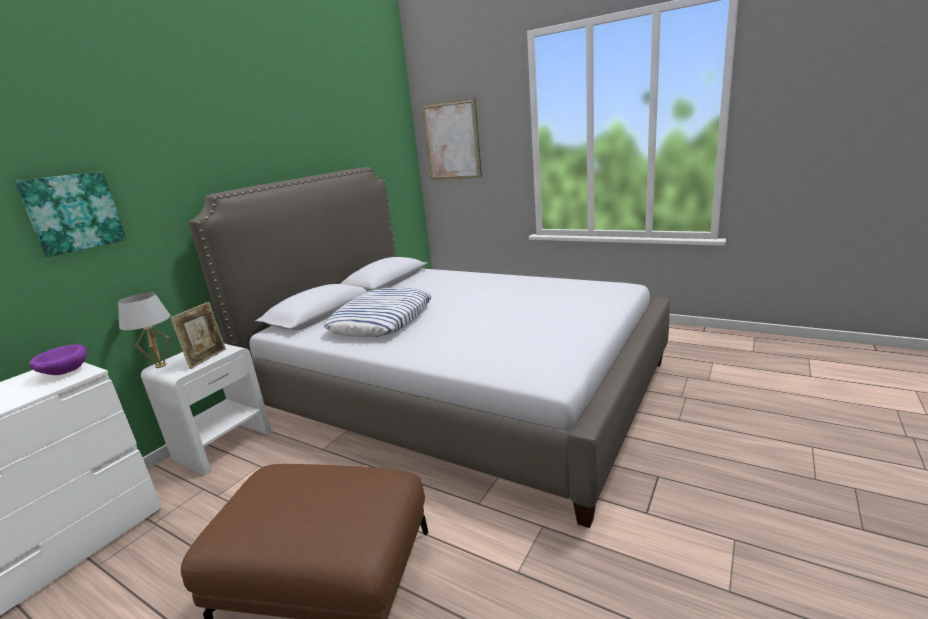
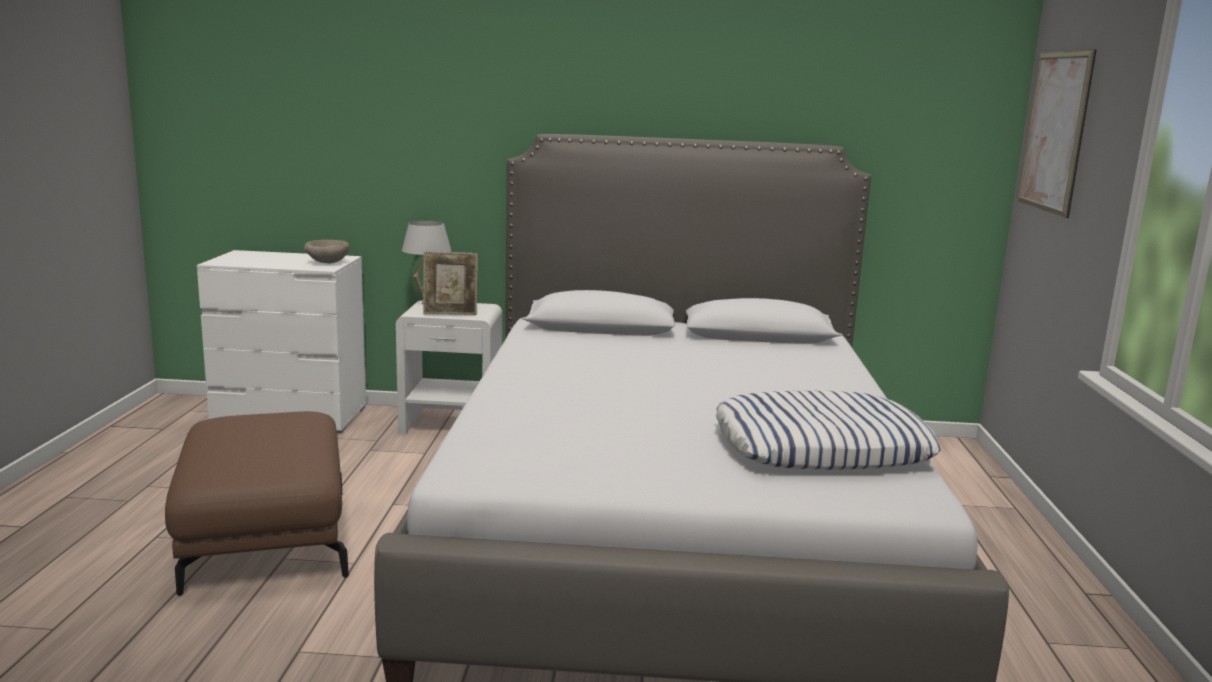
camera: 60 degrees right, 5 degrees down
picture [14,171,126,257] -> none
purple bowl [29,344,87,375] -> beige bowl [304,240,349,264]
pillow [324,287,431,337] -> pillow moved to [716,390,941,470]

